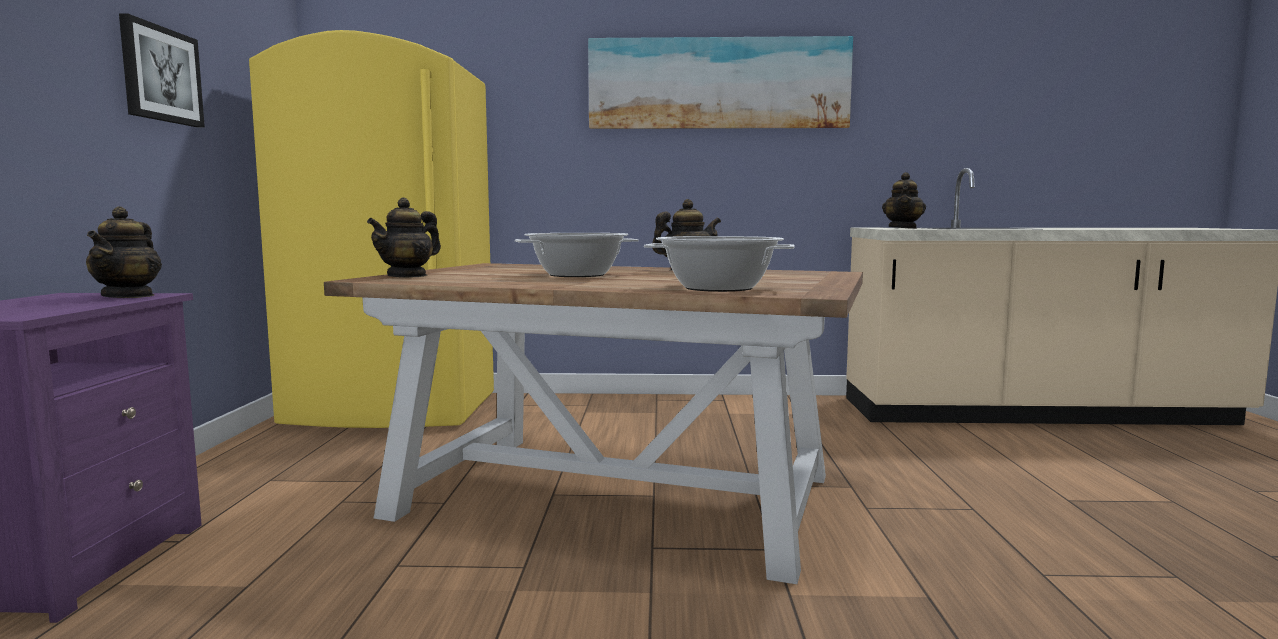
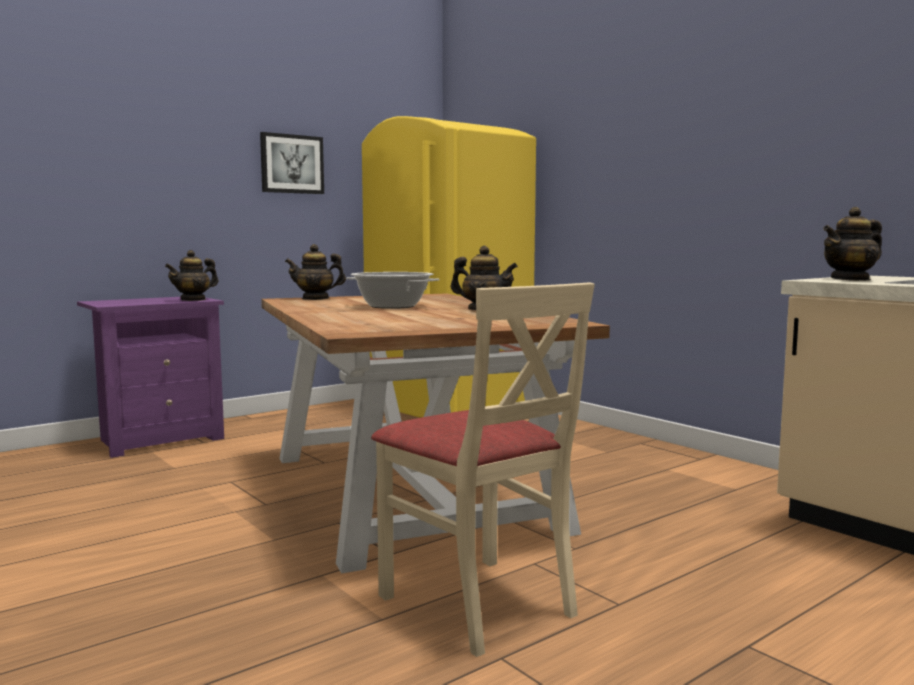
camera: 50 degrees right, 0 degrees up
picture [588,36,853,129] -> none
cooking pot [644,236,795,292] -> none
none -> beige chair [371,282,595,657]

